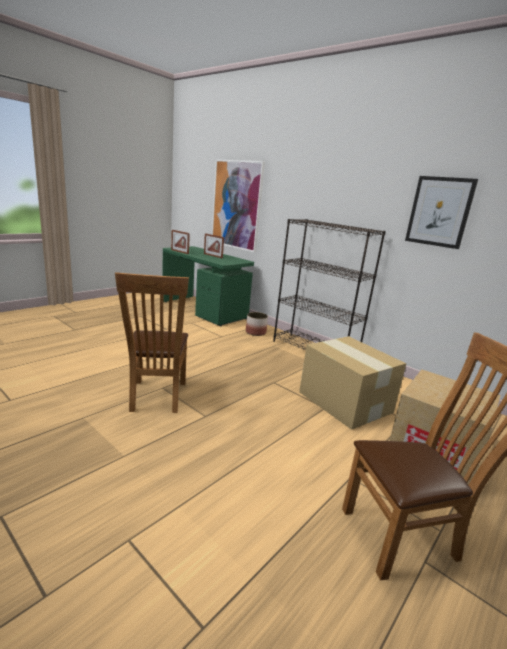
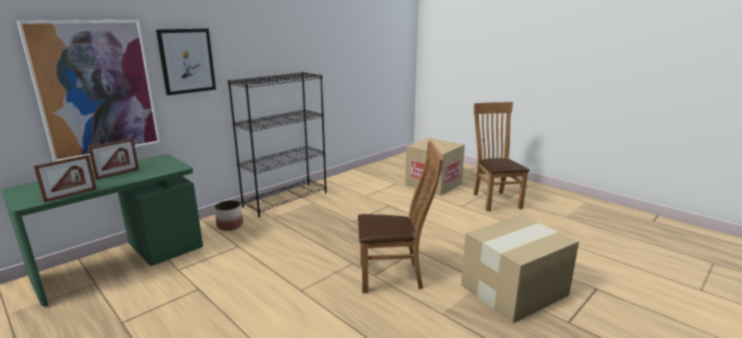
camera: 85 degrees left, 0 degrees up
cardboard box [299,336,406,430] -> cardboard box moved to [461,215,579,323]
picture [405,176,478,249] -> picture moved to [156,28,216,95]

